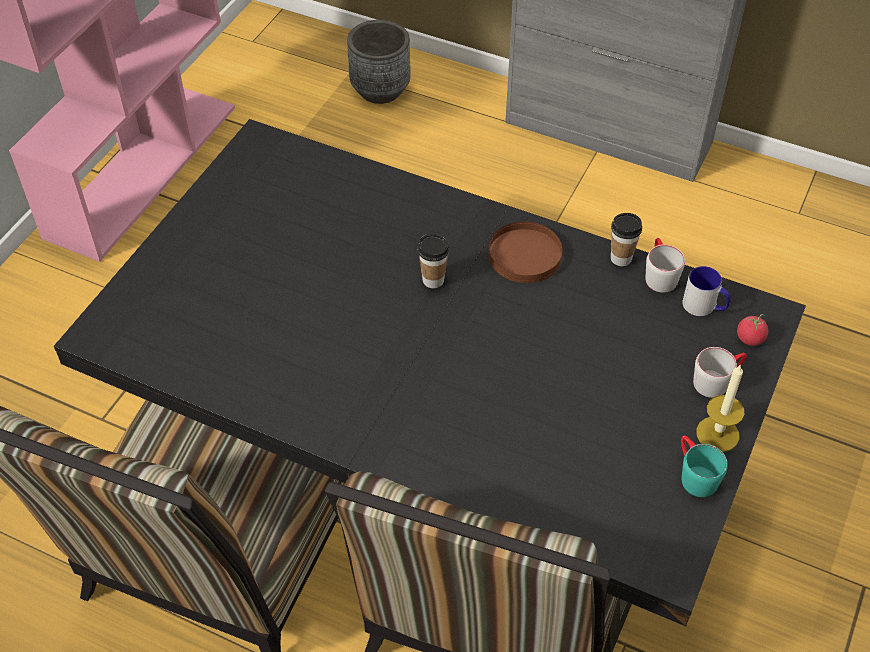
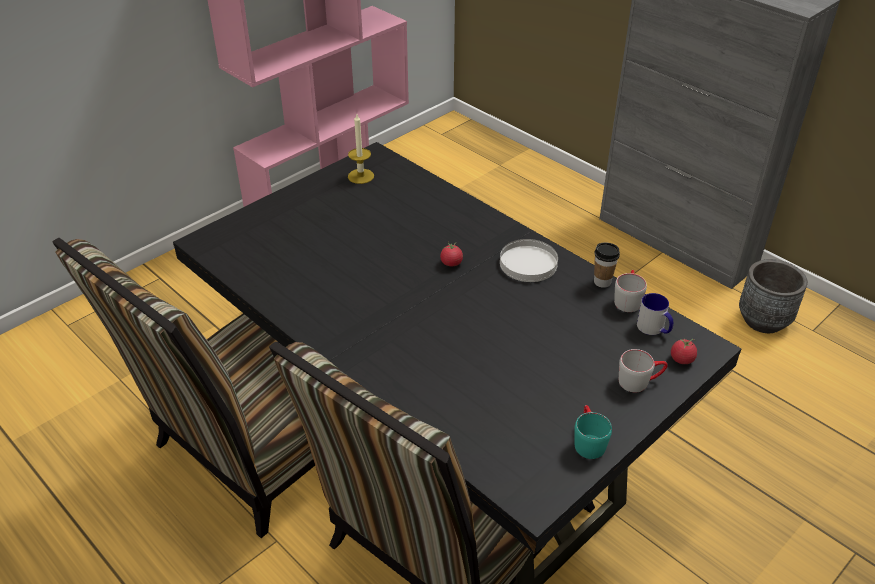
camera: 20 degrees right, 10 degrees down
grey planter [347,20,411,104] -> grey planter moved to [739,259,808,333]
cup [418,234,449,288] -> tomato [440,242,463,266]
brown plate [489,222,563,283] -> white plate [500,239,558,282]
candle [696,365,744,452] -> candle moved to [348,114,374,184]

